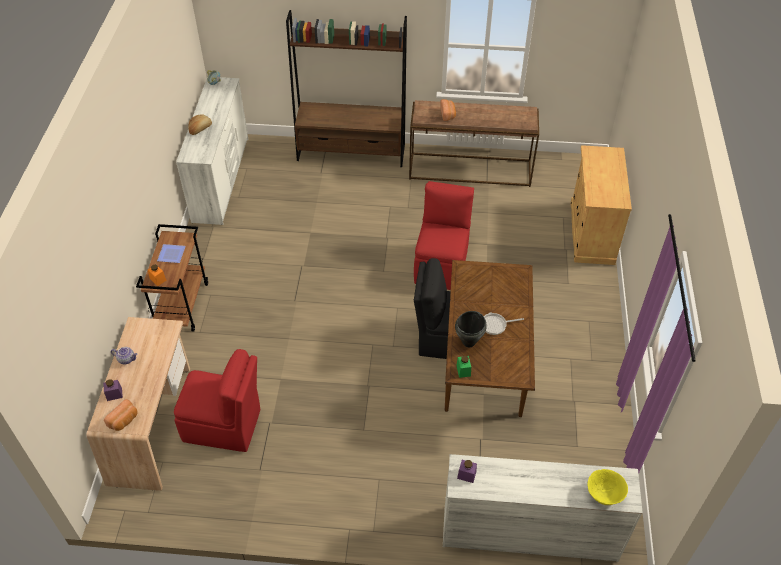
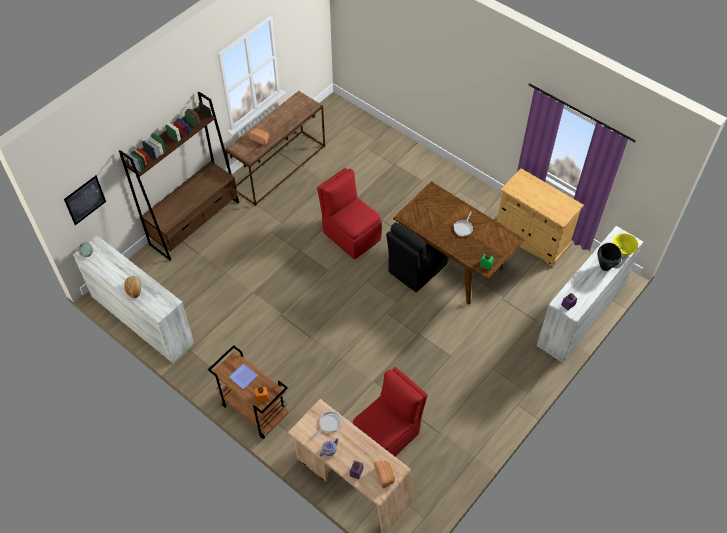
camera: 55 degrees left, 5 degrees up
black cooking pot [455,311,487,347] -> black cooking pot moved to [597,243,622,271]
beige cabinet [571,145,632,265] -> beige cabinet moved to [497,168,584,267]
none -> picture [64,176,106,225]
none -> frying pan [310,411,342,439]

